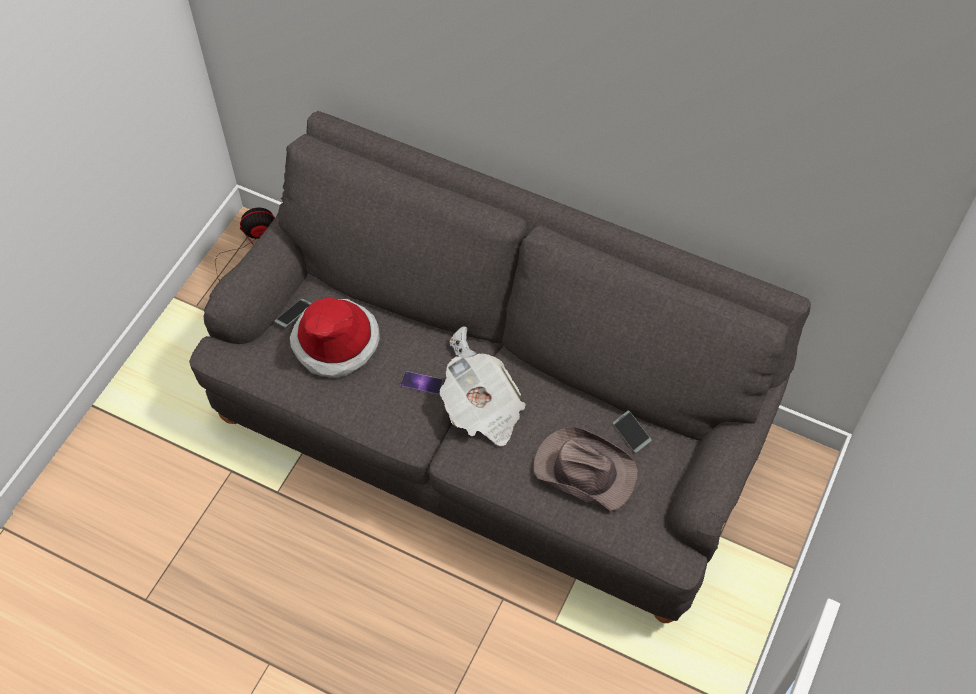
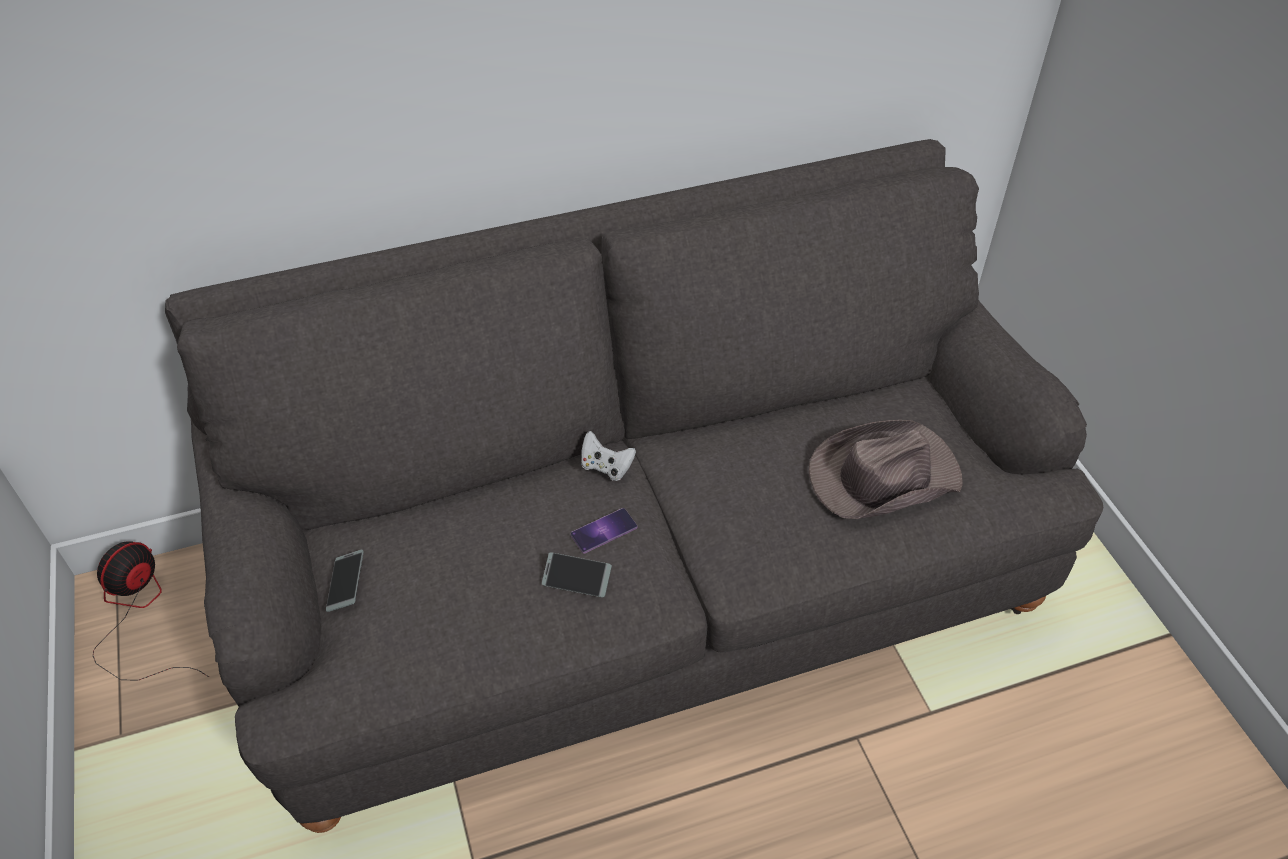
camera: 45 degrees left, 10 degrees down
hat [290,298,380,378] -> none
newspaper [440,353,526,446] -> none
phone [613,410,652,453] -> phone moved to [542,552,612,597]

